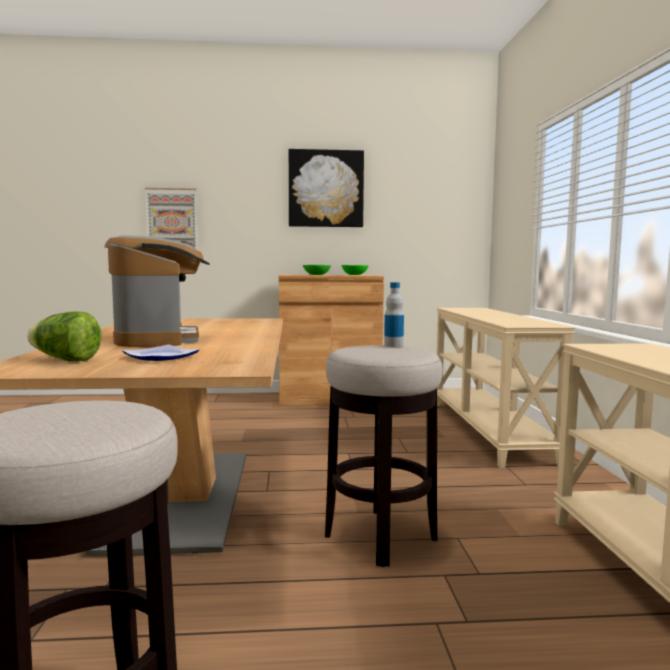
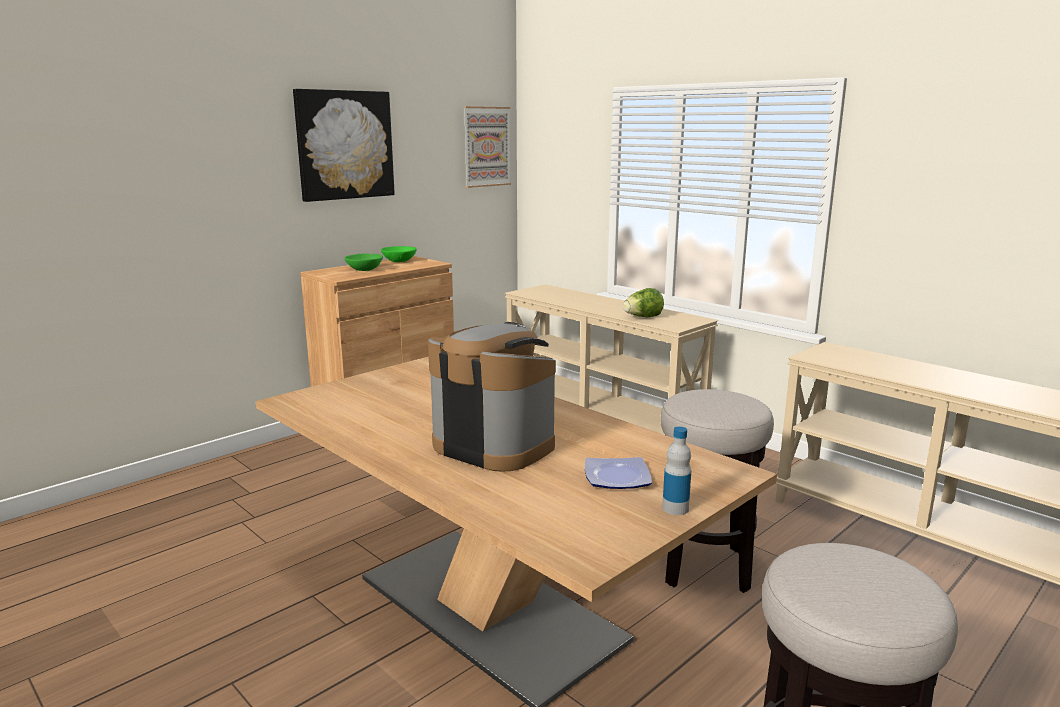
camera: 40 degrees left, 10 degrees up
lettuce [27,312,102,361] -> lettuce moved to [623,288,664,317]
picture [145,188,198,250] -> picture moved to [463,106,511,188]
bottle [384,282,404,347] -> bottle moved to [662,426,691,515]

